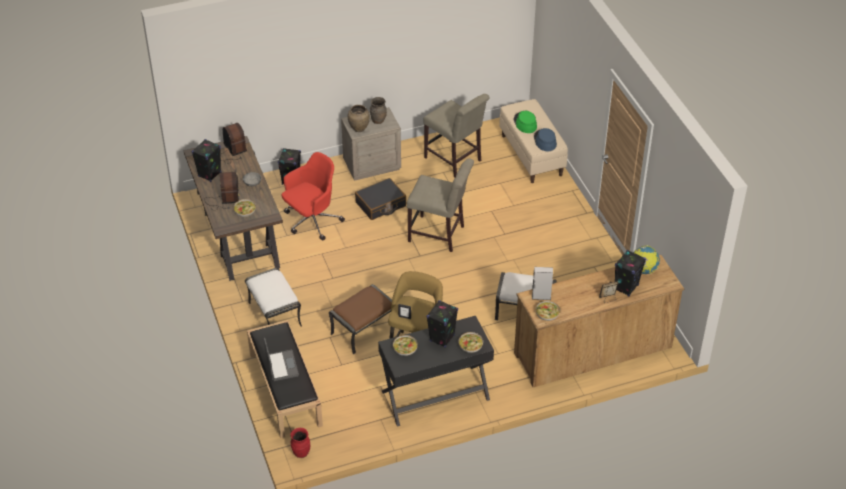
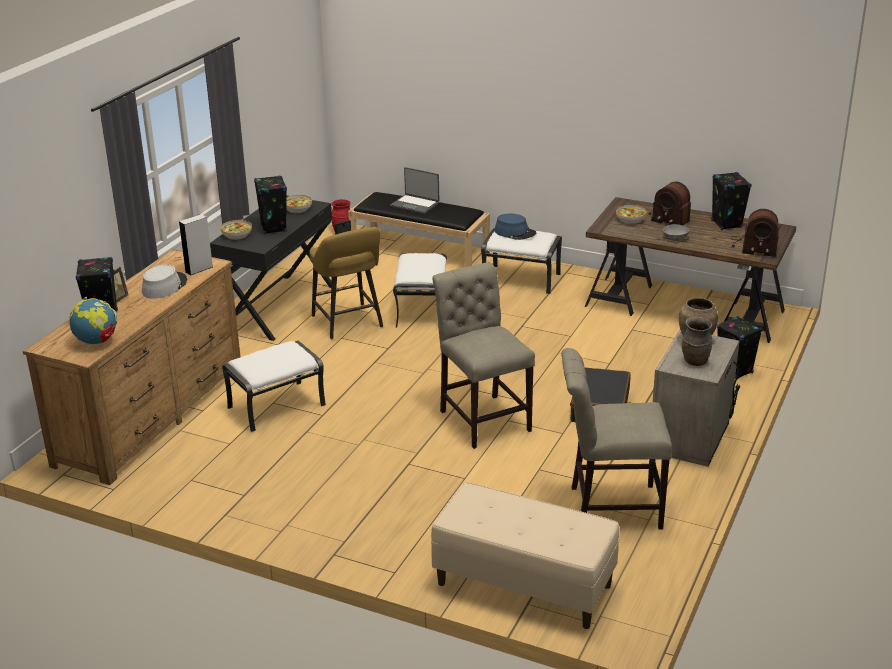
camera: 135 degrees right, 15 degrees down
red office chair [282,152,345,241] -> none
brown ottoman [329,284,392,354] -> white ottoman [393,253,447,328]
beige chair [407,159,474,252] -> beige chair turned 90 degrees clockwise [432,262,535,449]
green hat [514,111,537,133] -> none
blue hat [534,128,557,151] -> blue hat moved to [495,214,536,240]
bowl [536,301,560,321] -> none
none -> grey hat [142,265,187,299]

